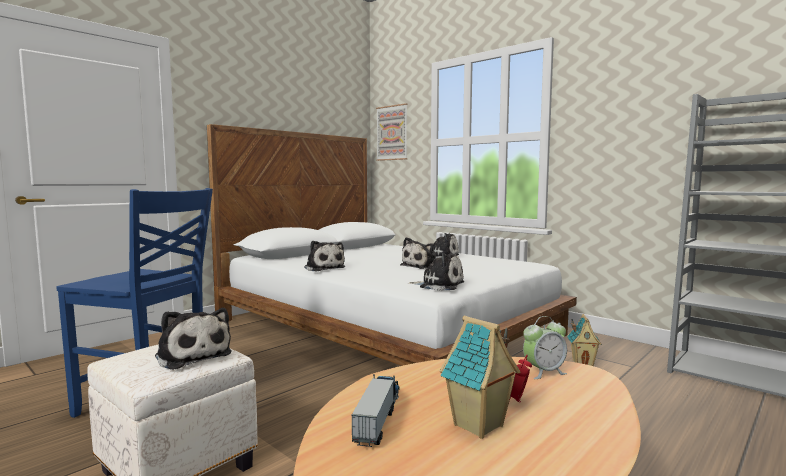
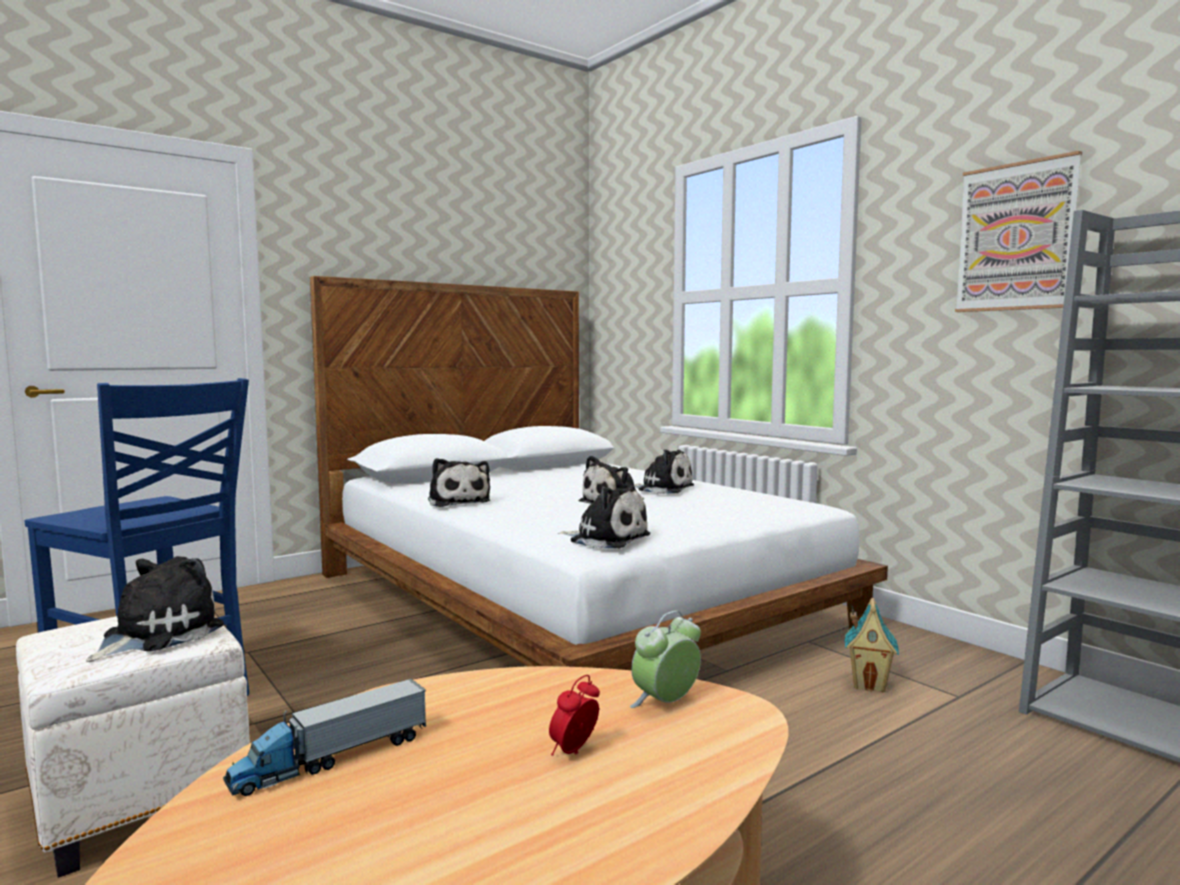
camera: 10 degrees right, 0 degrees up
plush toy [155,308,232,370] -> plush toy turned 120 degrees counterclockwise [86,556,224,662]
toy truck [352,374,400,447] -> toy truck turned 150 degrees counterclockwise [223,679,426,796]
picture [376,103,408,161] -> picture moved to [955,151,1082,312]
toy house [440,315,520,439] -> none
alarm clock [523,316,567,379] -> alarm clock turned 150 degrees clockwise [630,610,701,708]

